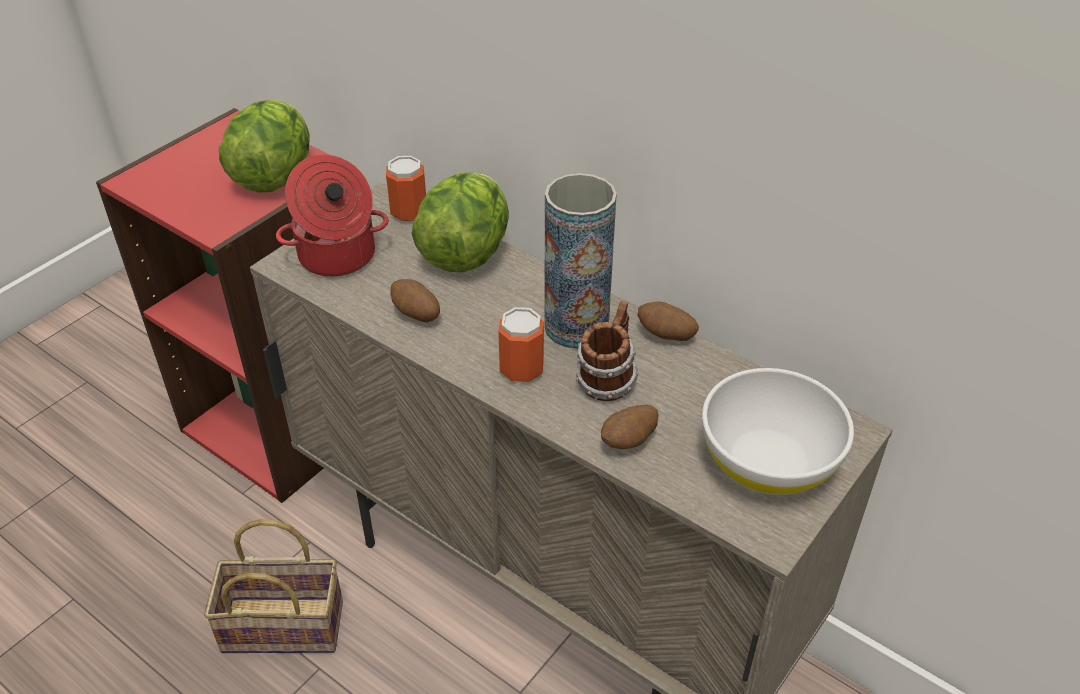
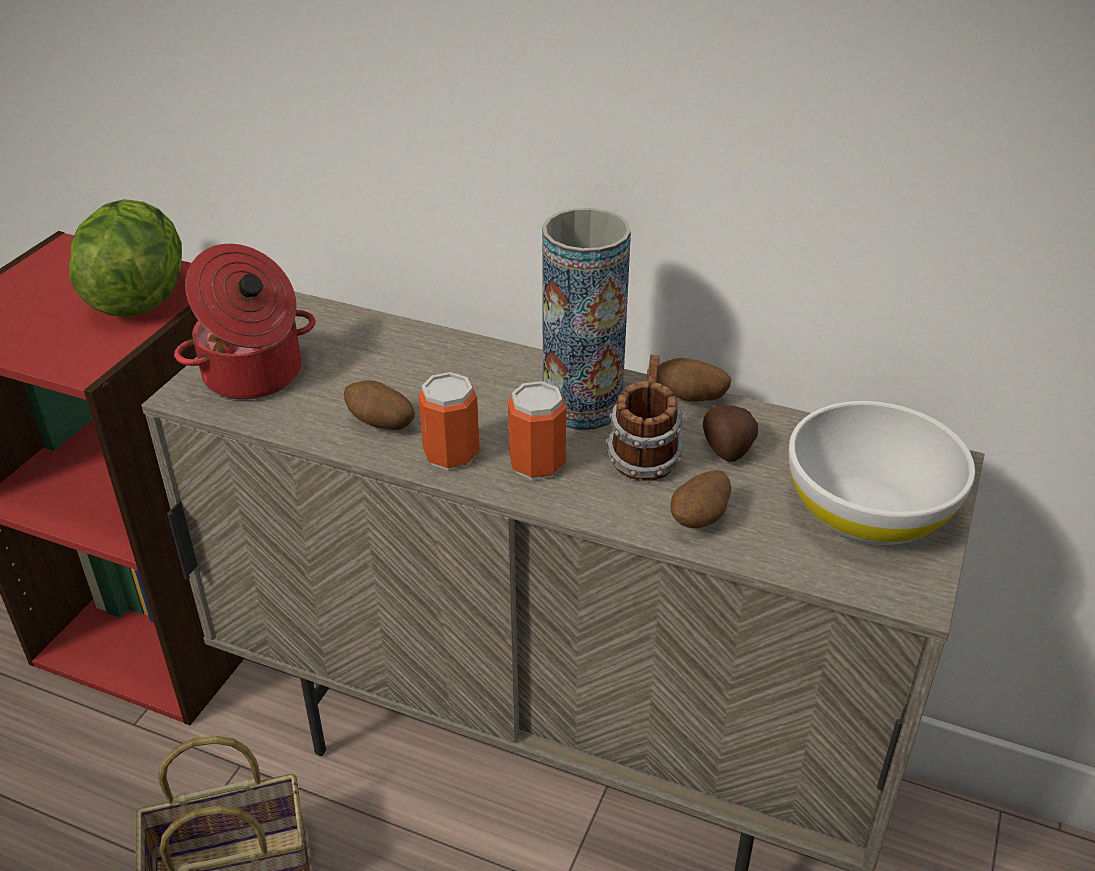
camera: 15 degrees left, 5 degrees down
can [386,156,426,222] -> can moved to [418,372,480,470]
lettuce [412,172,509,273] -> none
none -> potato [703,405,758,462]

